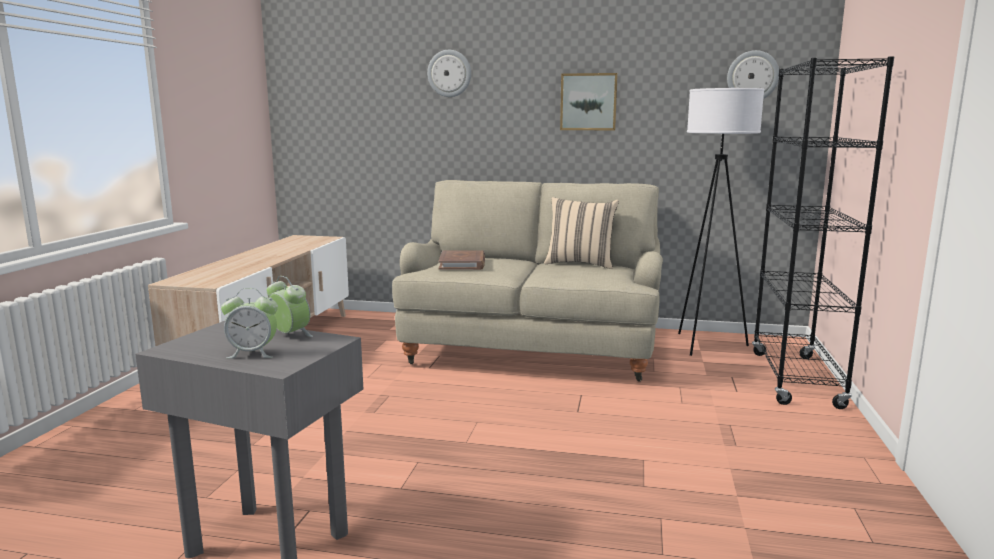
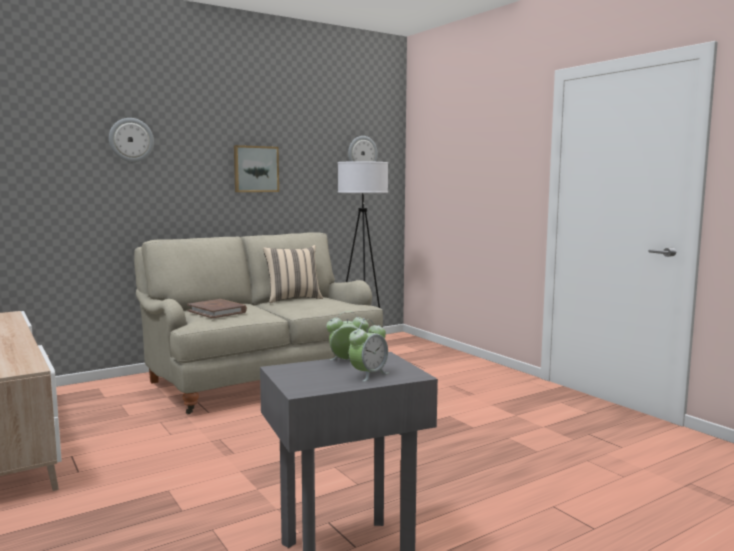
camera: 45 degrees left, 5 degrees down
black bookcase [752,56,894,409] -> none

